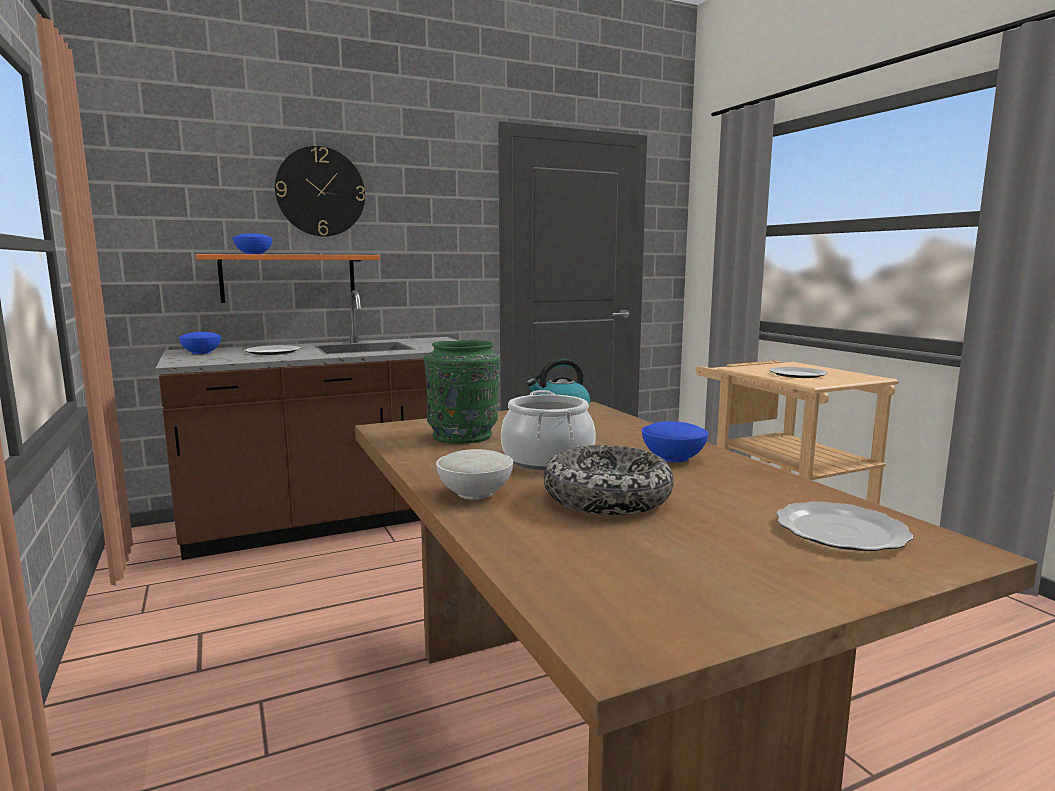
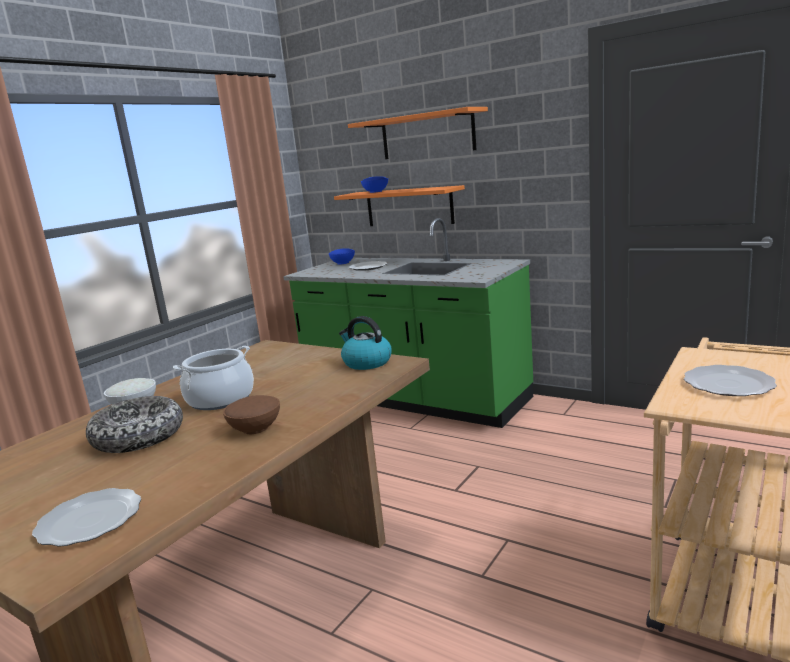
camera: 60 degrees right, 5 degrees up
brown counter [155,290,459,560] -> green counter [283,218,533,428]
wall clock [275,146,365,237] -> orange shelf [348,107,488,159]
green vase [424,340,500,444] -> none
blue bowl [642,421,708,463] -> brown bowl [223,395,280,434]

